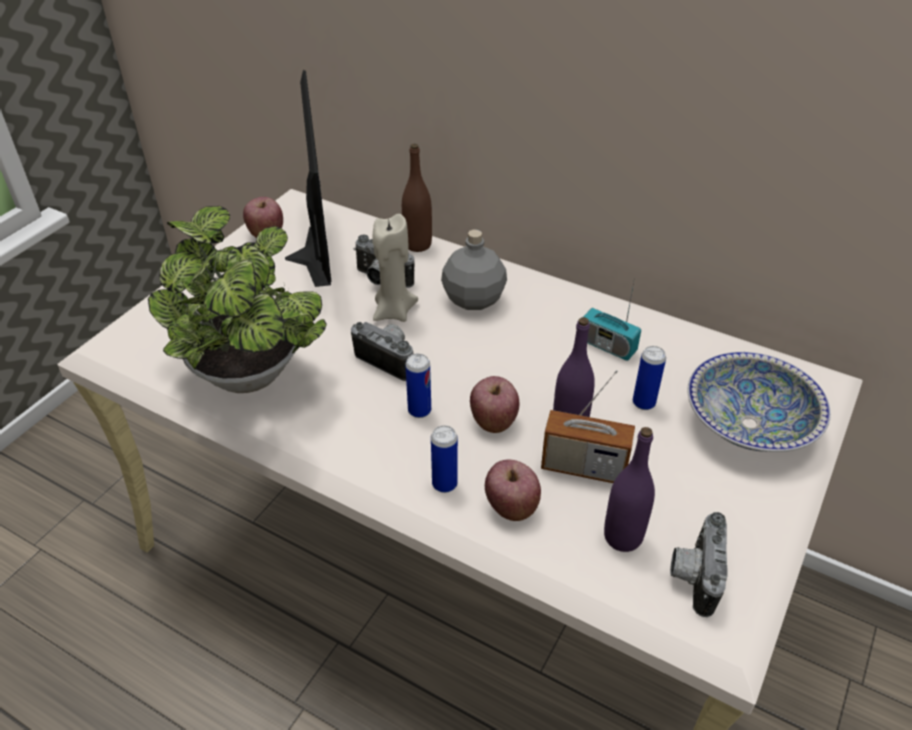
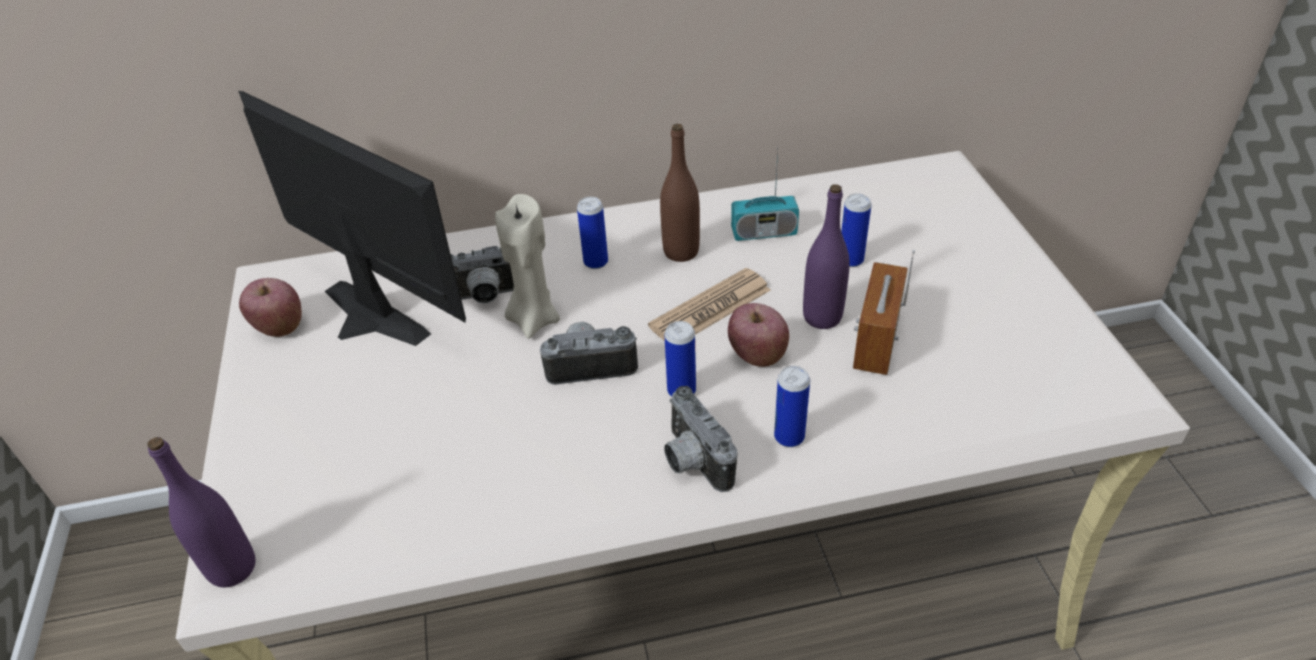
camera: 40 degrees left, 0 degrees up
potted plant [148,206,327,393] -> none
brown bottle [402,144,432,252] -> brown bottle moved to [660,124,700,262]
grey bottle [441,230,507,310] -> can [577,197,608,269]
apple [485,460,541,521] -> none
radio [541,370,635,483] -> radio turned 135 degrees clockwise [853,250,915,375]
purple bottle [604,427,655,552] -> purple bottle moved to [147,437,256,588]
camera [670,512,727,617] -> camera moved to [664,386,738,492]
bowl [688,352,831,452] -> none
none -> newspaper [648,268,771,341]

